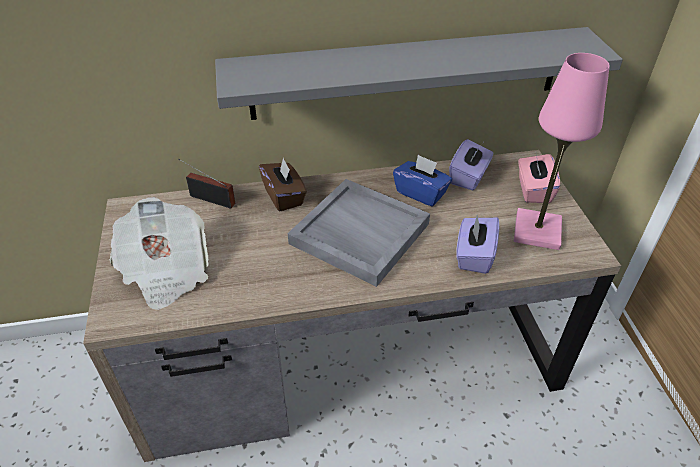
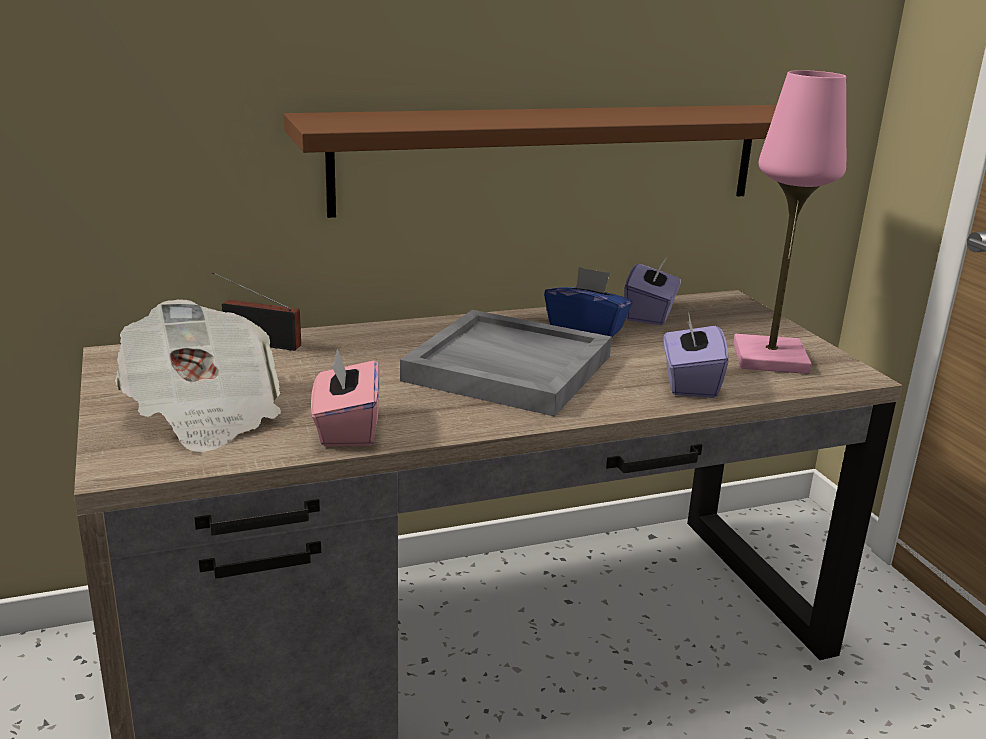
camera: 10 degrees left, 20 degrees down
grey shelf [215,27,623,120] -> brown shelf [284,105,777,218]
brown tissue box [259,157,307,211] -> none
pink tissue box [518,154,560,203] -> pink tissue box moved to [311,348,380,446]

